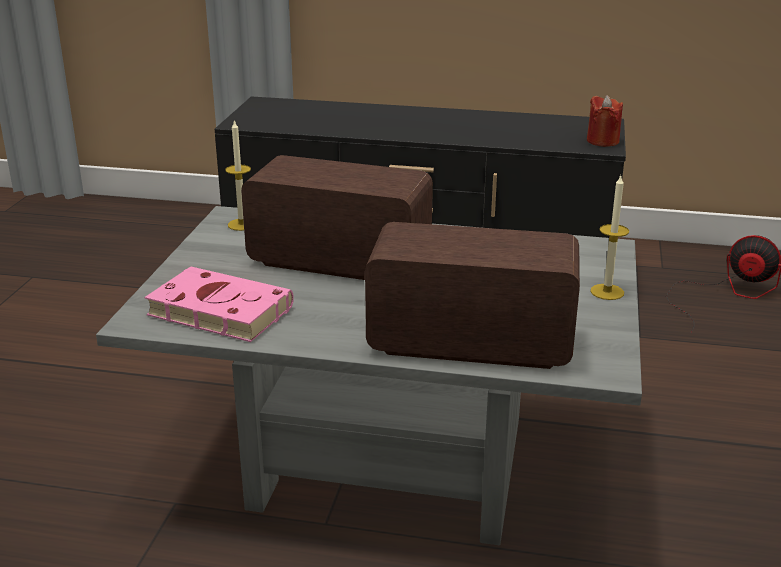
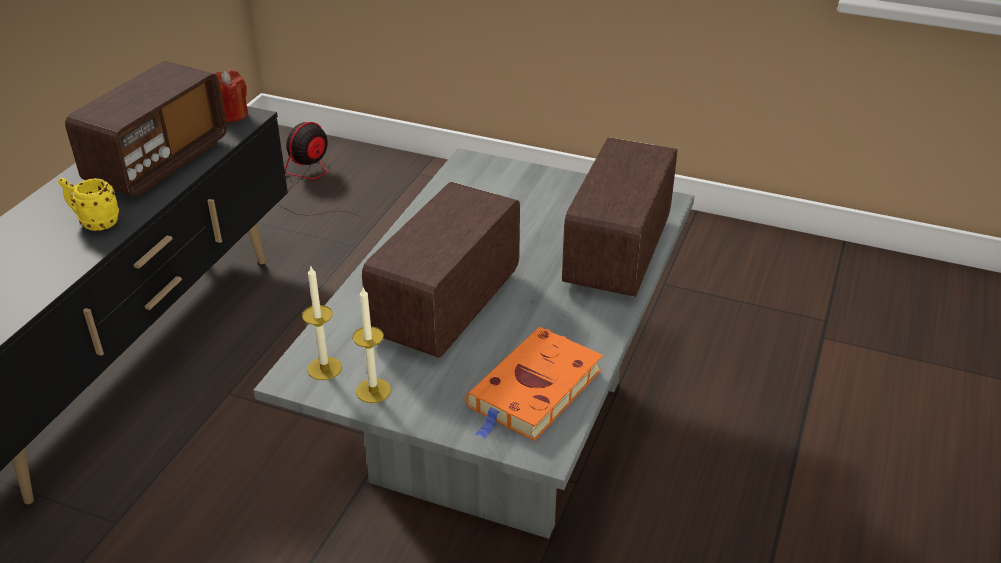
camera: 80 degrees left, 10 degrees up
pink book [145,266,294,342] -> orange book [466,327,603,441]
candle [590,175,629,300] -> candle moved to [352,288,391,403]
none -> yellow mug [58,178,120,231]
none -> radio [65,61,227,196]

